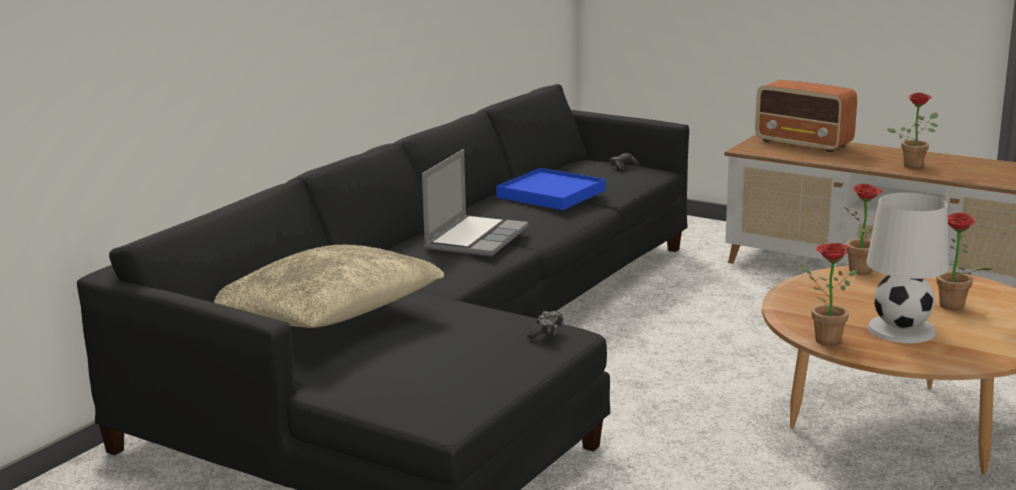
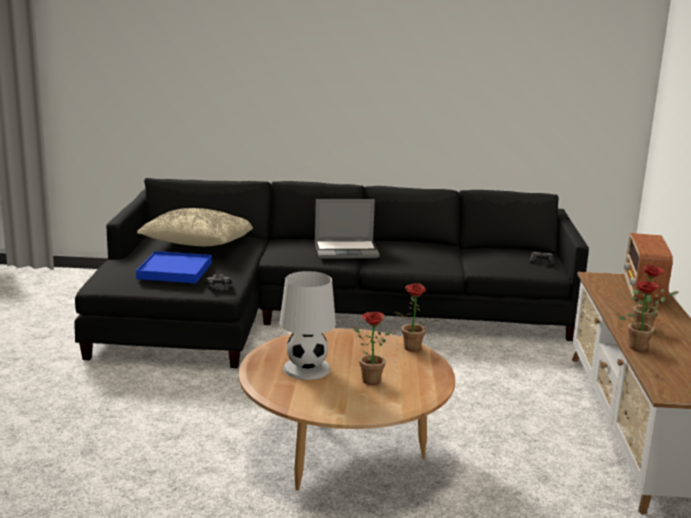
camera: 60 degrees right, 0 degrees up
blue tray [496,168,606,210] -> blue tray moved to [136,251,212,283]
potted plant [801,243,857,346] -> potted plant moved to [618,281,660,352]

